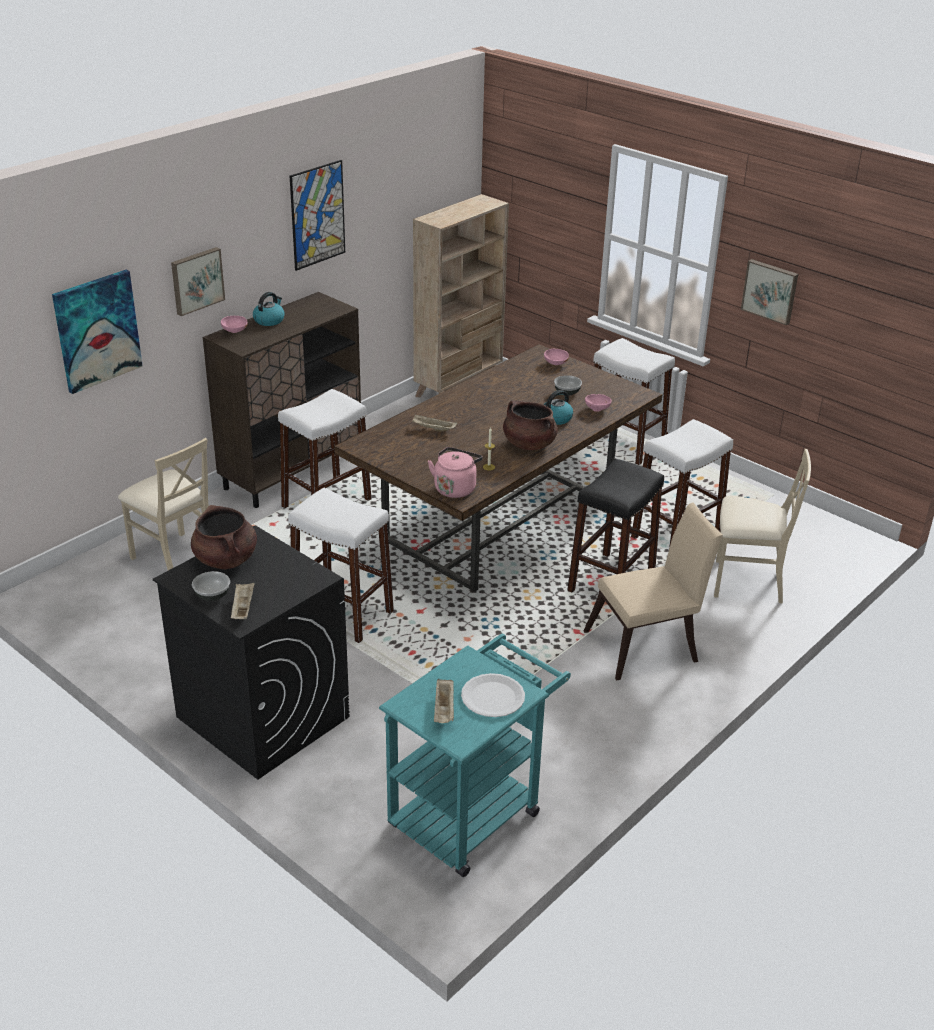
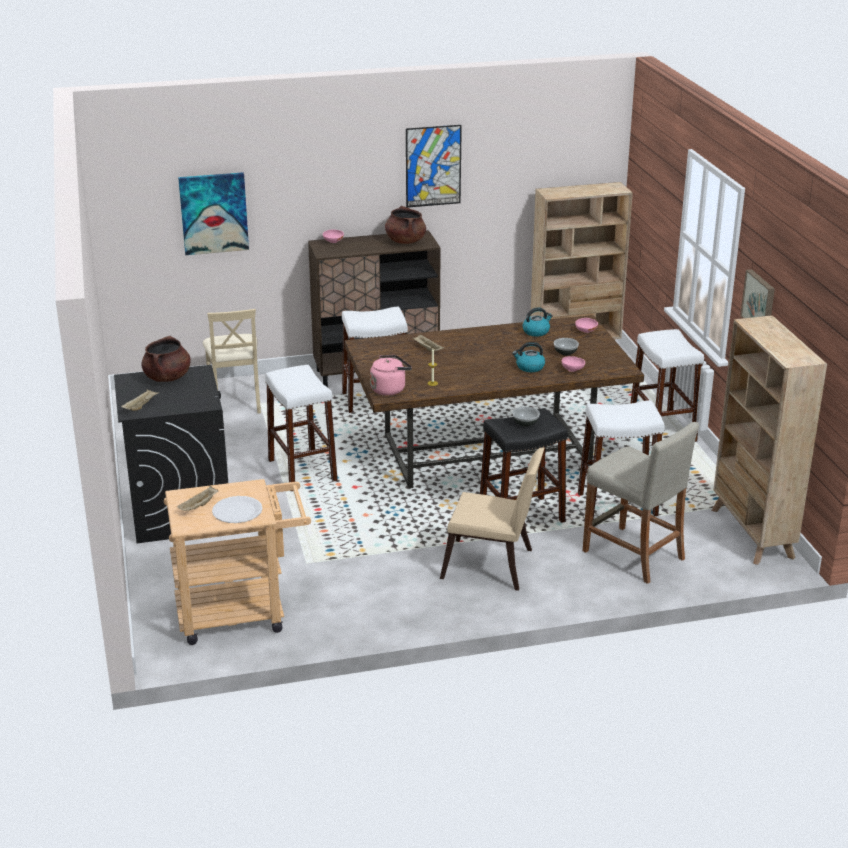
camera: 35 degrees right, 5 degrees down
picture [171,247,225,316] -> none
bowl [192,571,230,601] -> bowl moved to [512,407,540,427]
kettle [253,292,284,326] -> kettle moved to [522,307,553,337]
turquoise cart [379,634,571,877] -> beige cart [164,479,311,645]
brown cooking pot [503,400,558,450] -> brown cooking pot moved to [385,206,426,244]
beige chair [714,449,811,603] -> beige stool [583,422,699,584]
none -> beige bookcase [711,315,827,565]

